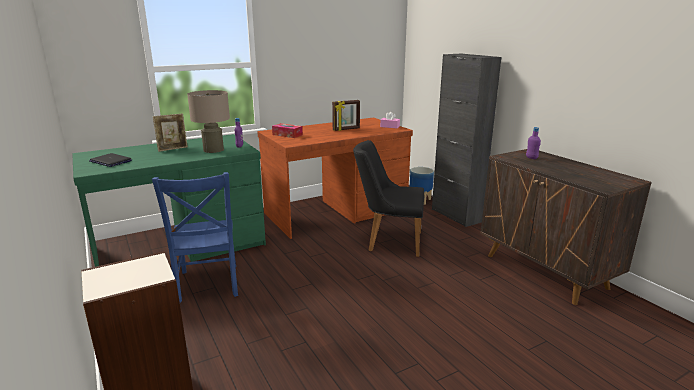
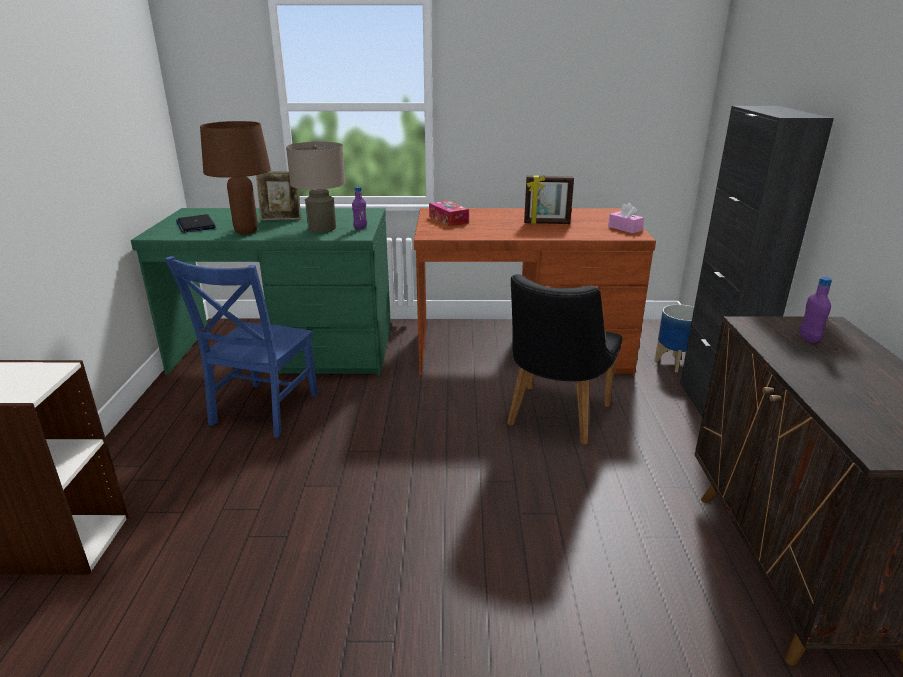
camera: 30 degrees right, 5 degrees up
black chair [353,140,424,257] -> black chair turned 105 degrees counterclockwise [507,274,622,445]
none -> brown table lamp [200,121,271,234]

